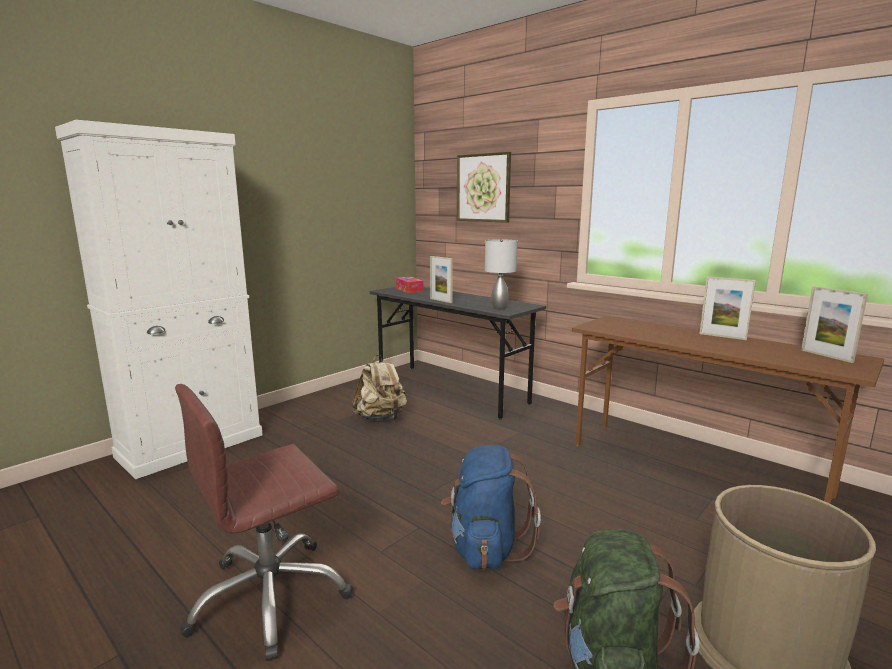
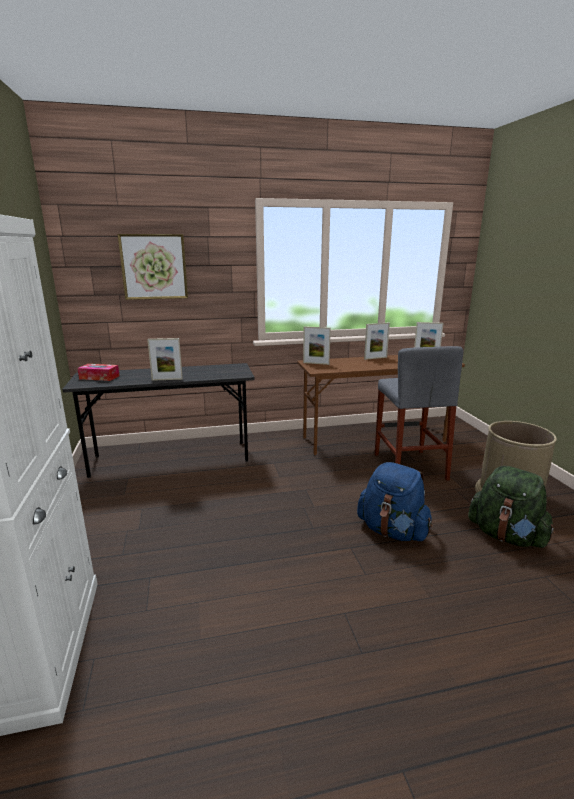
camera: 55 degrees left, 5 degrees up
brown office chair [175,384,353,661] -> none
beige backpack [352,354,407,420] -> none
grey table lamp [485,239,518,309] -> none
none -> picture frame [303,326,331,365]
none -> grey stool [375,346,464,481]

